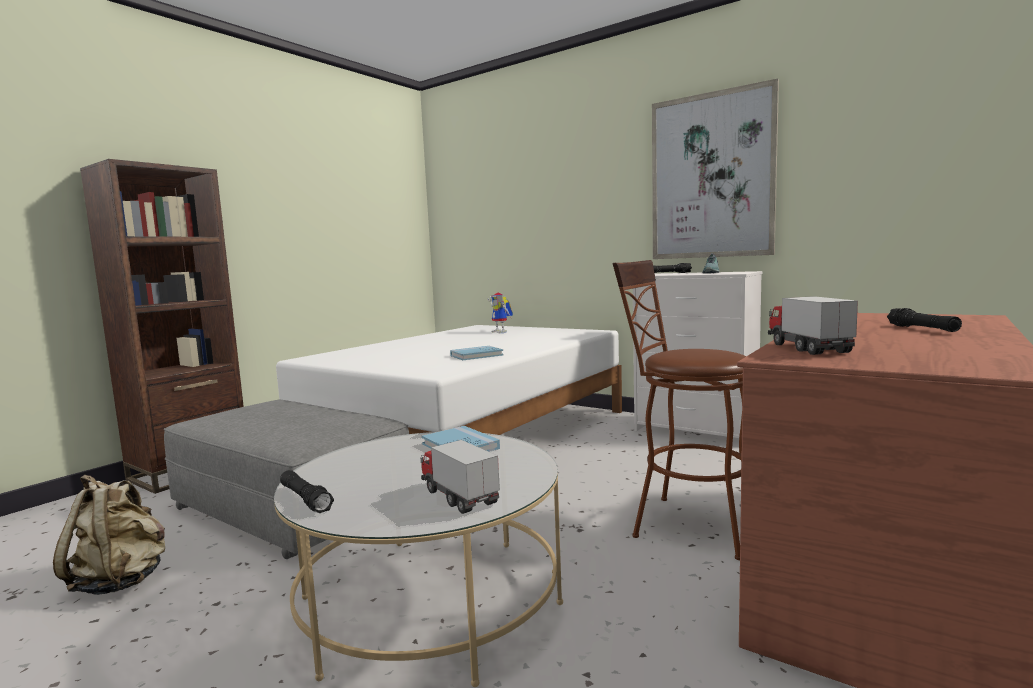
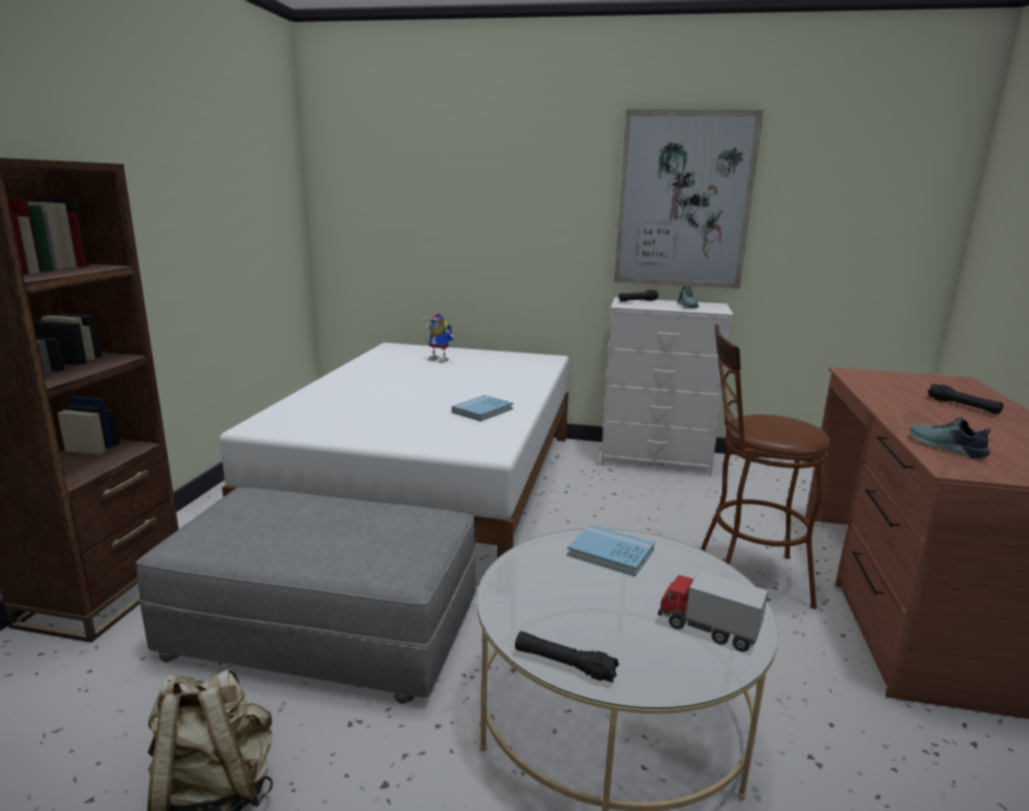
camera: 25 degrees left, 10 degrees up
toy truck [768,296,858,355] -> shoe [909,417,990,458]

